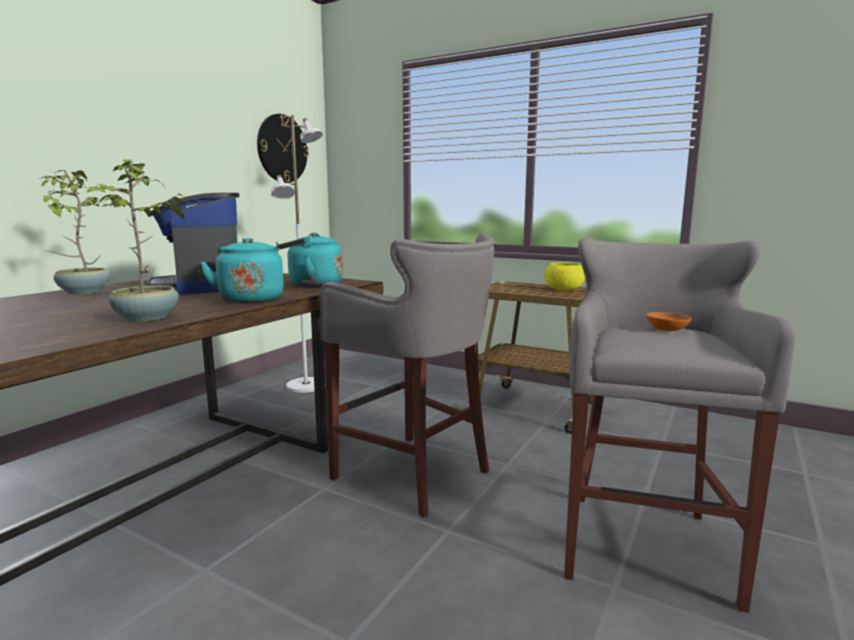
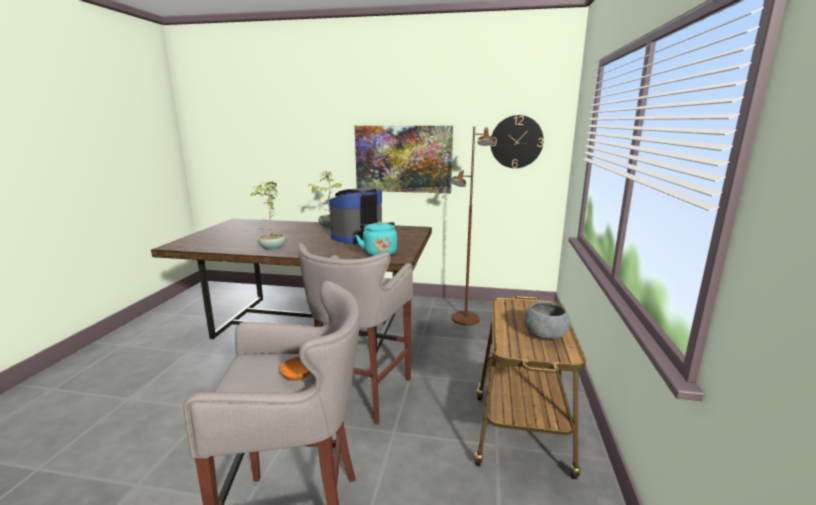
camera: 70 degrees right, 5 degrees up
turquoise kettle [200,238,284,303] -> none
white floor lamp [271,115,326,393] -> brown floor lamp [450,127,495,325]
yellow bowl [544,263,585,291] -> grey bowl [524,301,570,339]
none -> picture [355,126,453,193]

